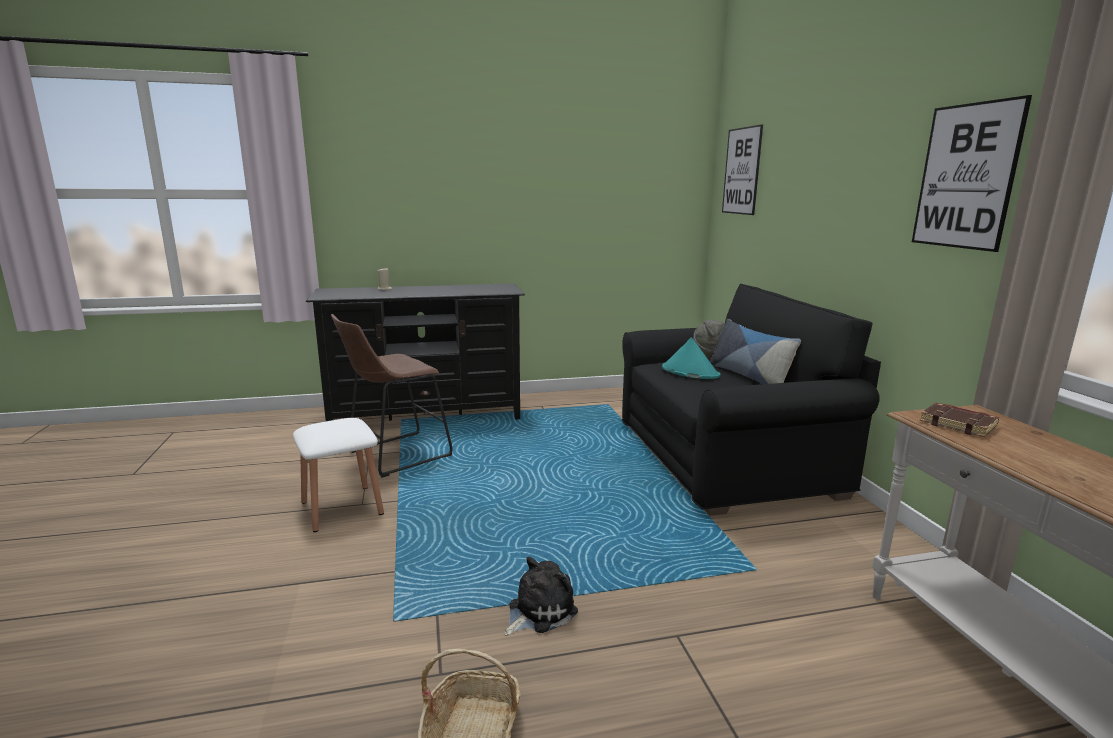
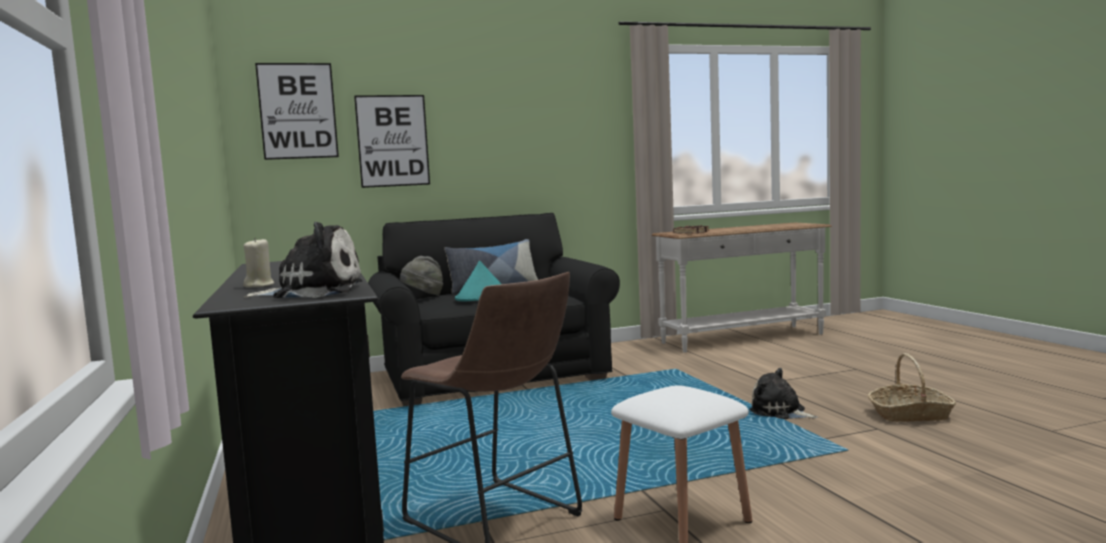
camera: 95 degrees left, 10 degrees down
picture [912,95,1032,252] -> picture moved to [354,95,430,188]
none -> plush toy [243,222,363,298]

